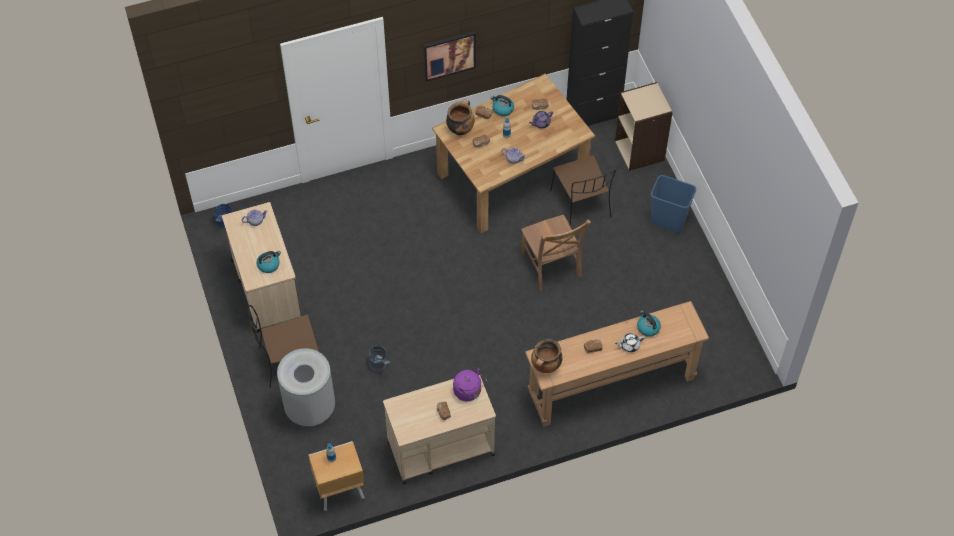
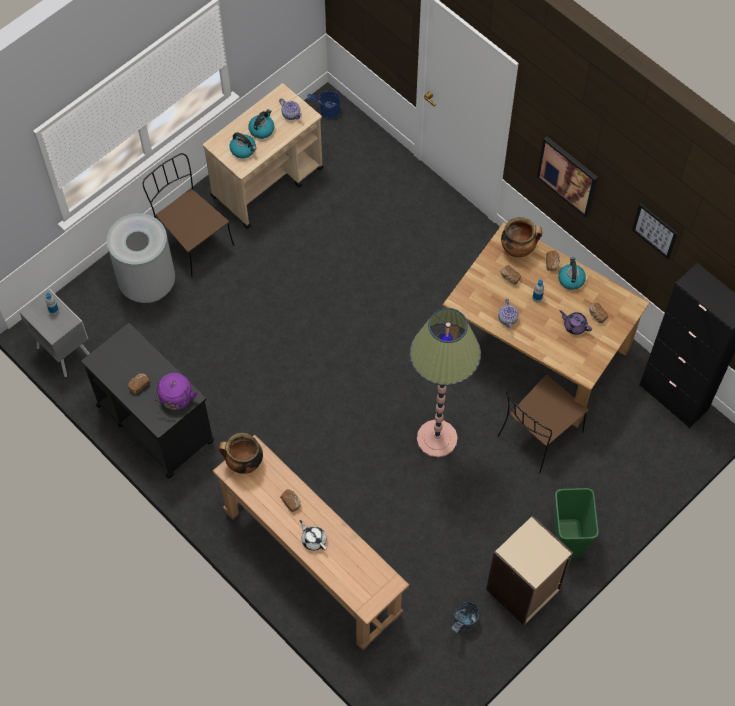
camera: 65 degrees right, 5 degrees up
brown nightstand [309,441,365,511] -> grey nightstand [19,289,90,377]
grey bucket [368,346,390,371] -> grey bucket moved to [451,602,479,633]
beige cart [383,372,496,484] -> black cart [82,323,214,479]
brown chair [521,215,591,291] -> floor lamp [410,308,481,457]
beige bookcase [615,82,673,171] -> beige bookcase moved to [486,515,573,625]
kettle [637,310,661,337] -> kettle moved to [248,109,274,139]
blue trash can [651,175,696,233] -> green trash can [553,488,598,558]
none -> picture [632,203,678,259]

